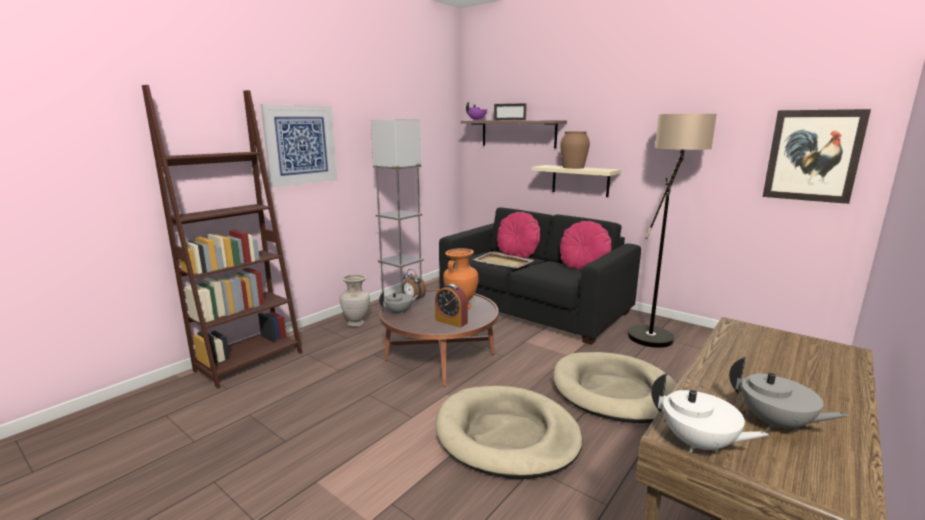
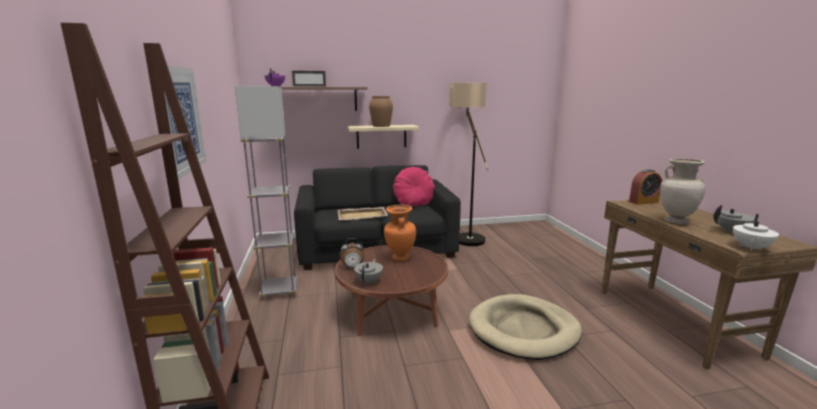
camera: 50 degrees left, 0 degrees up
beige vase [340,275,370,327] -> beige vase moved to [660,159,706,224]
alarm clock [435,284,468,328] -> alarm clock moved to [629,169,662,205]
pink pillow [497,212,540,258] -> none
beige dog bed [553,352,677,423] -> none
white teapot [651,373,769,453] -> white teapot turned 135 degrees clockwise [733,214,779,251]
picture [763,109,871,204] -> none

